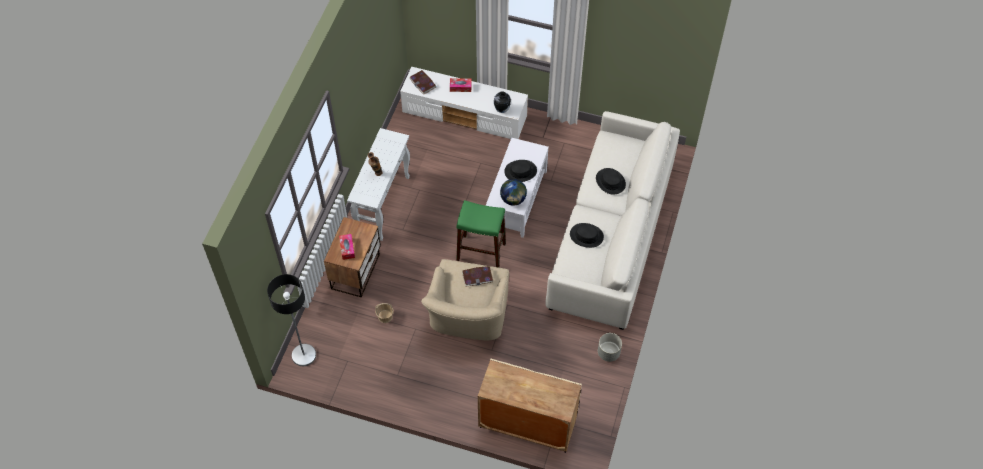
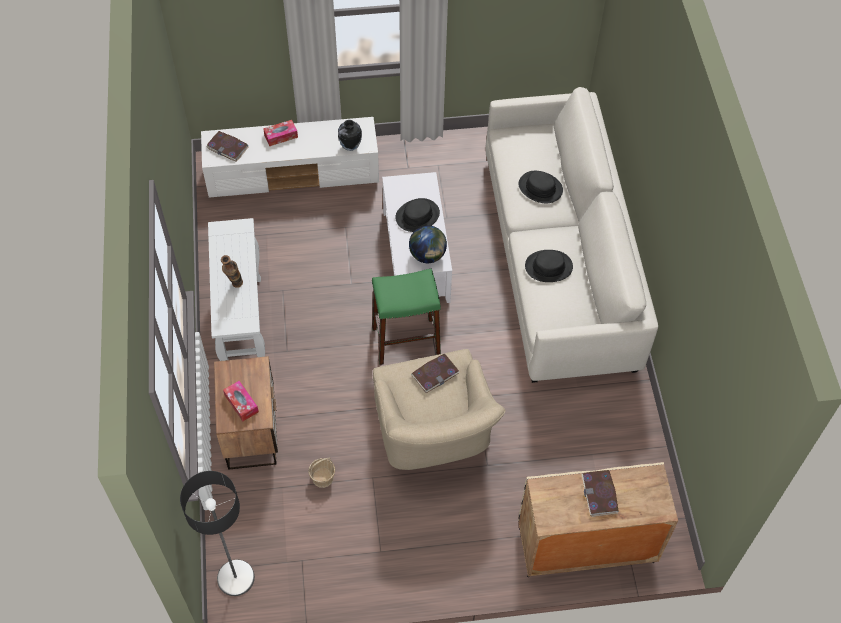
camera: 25 degrees left, 0 degrees up
grey planter [598,333,622,362] -> none
none -> book [581,470,619,517]

